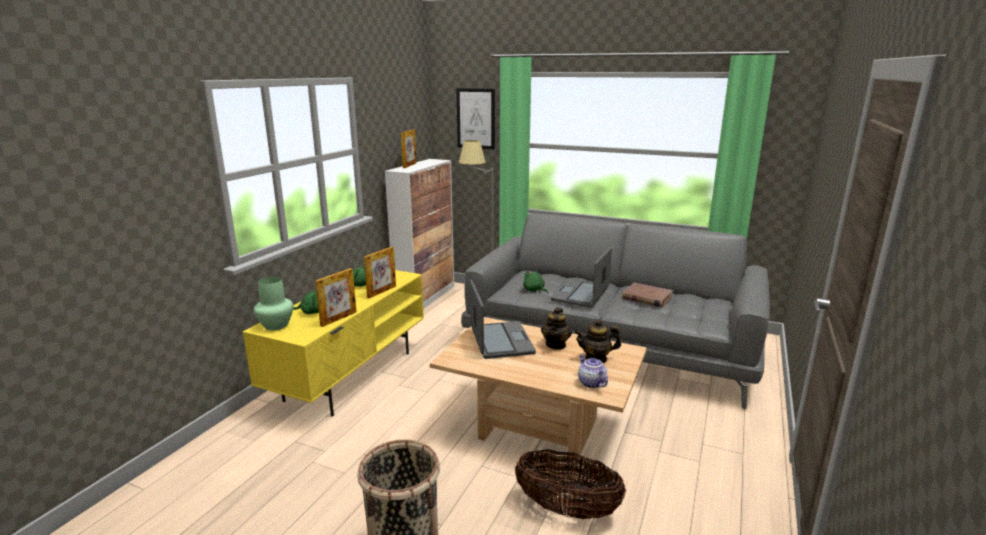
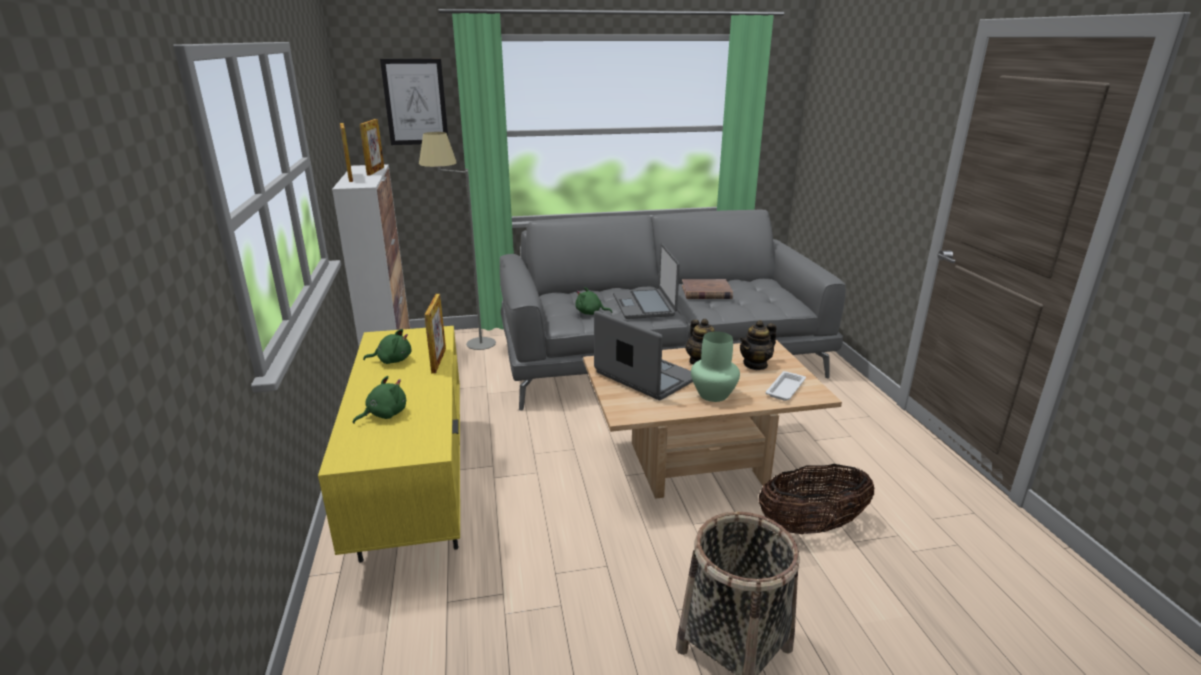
camera: 35 degrees left, 5 degrees up
green vase [254,276,293,330] -> green vase moved to [691,331,740,402]
picture frame [315,268,357,327] -> picture frame moved to [359,119,384,175]
teapot [578,355,608,388] -> white tray [765,371,806,401]

